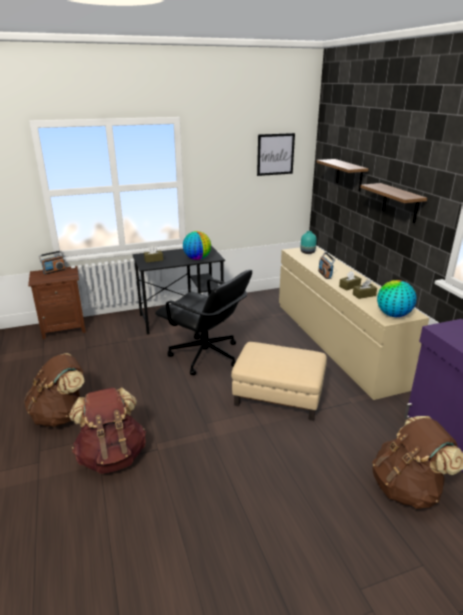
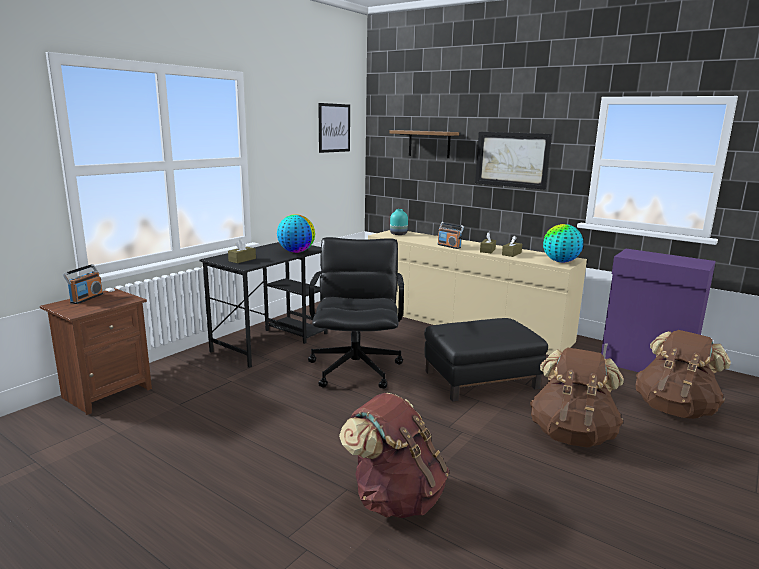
camera: 35 degrees left, 10 degrees down
brown backpack [24,353,85,427] -> brown backpack moved to [530,348,624,448]
black office chair [155,270,252,375] -> black office chair turned 90 degrees counterclockwise [308,237,404,389]
beige ottoman [231,342,327,421] -> black ottoman [424,318,548,402]
shelf [360,183,427,223] -> picture [475,132,552,190]

